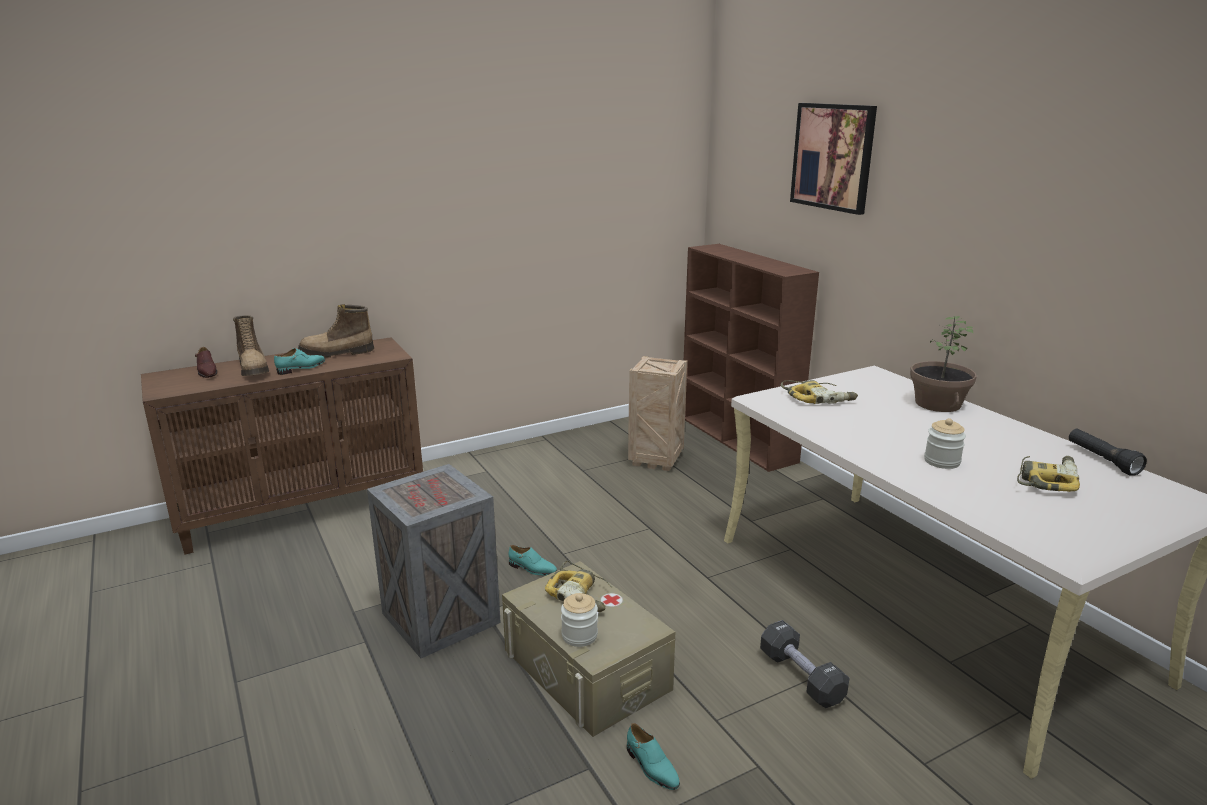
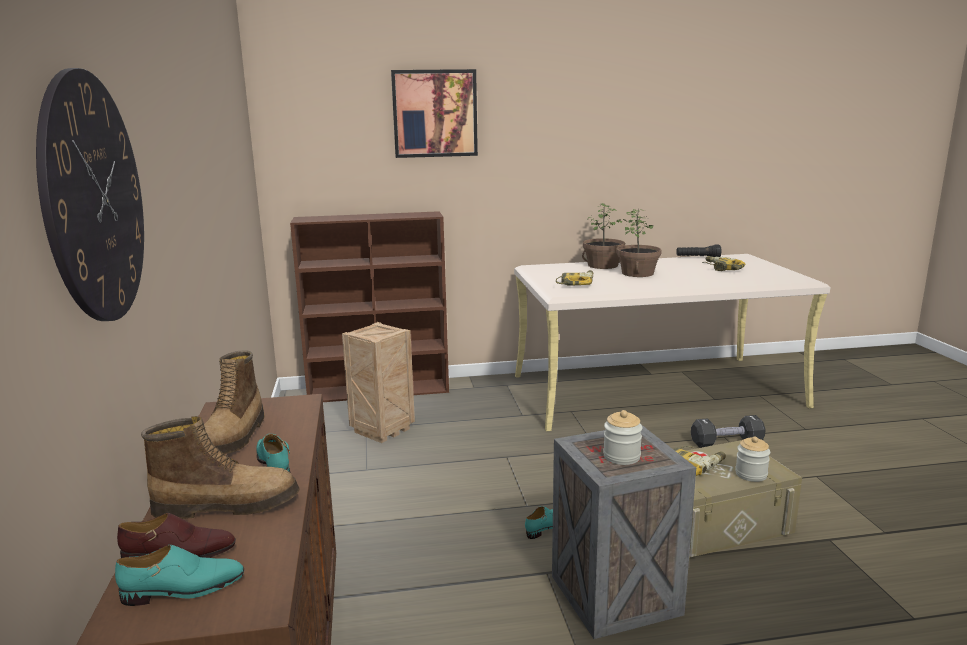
camera: 70 degrees left, 5 degrees down
turquoise shoe [627,723,680,790] -> turquoise shoe moved to [115,545,244,606]
jar [924,418,966,469] -> jar moved to [603,410,642,465]
none -> wall clock [36,68,144,321]
none -> potted plant [616,209,662,277]

